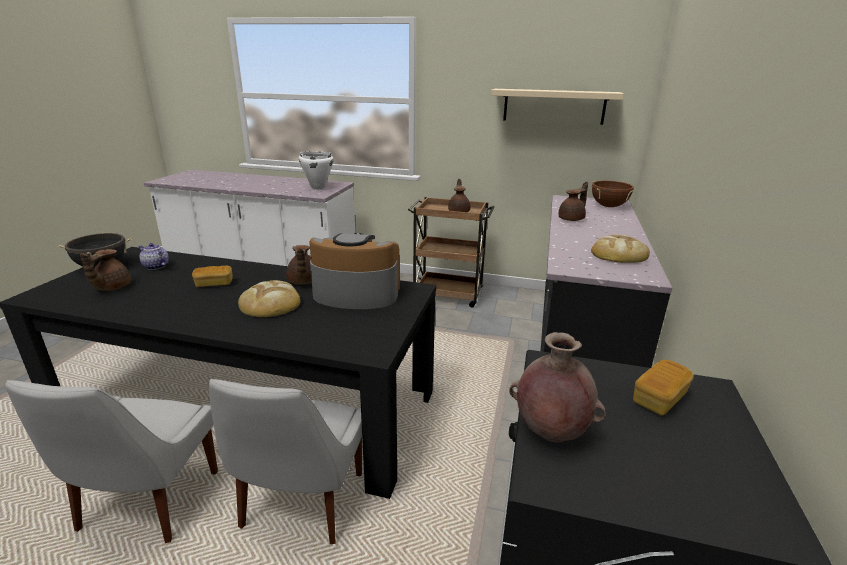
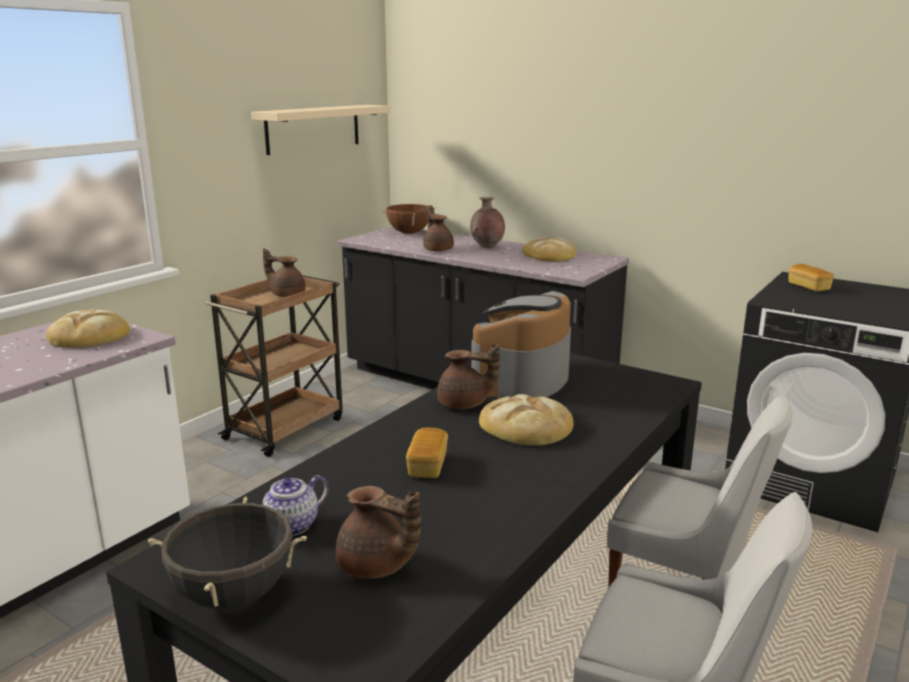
camera: 70 degrees left, 5 degrees down
white cooking pot [299,151,333,190] -> bread [46,310,130,348]
brown vase [509,332,606,443] -> brown vase moved to [470,197,505,248]

